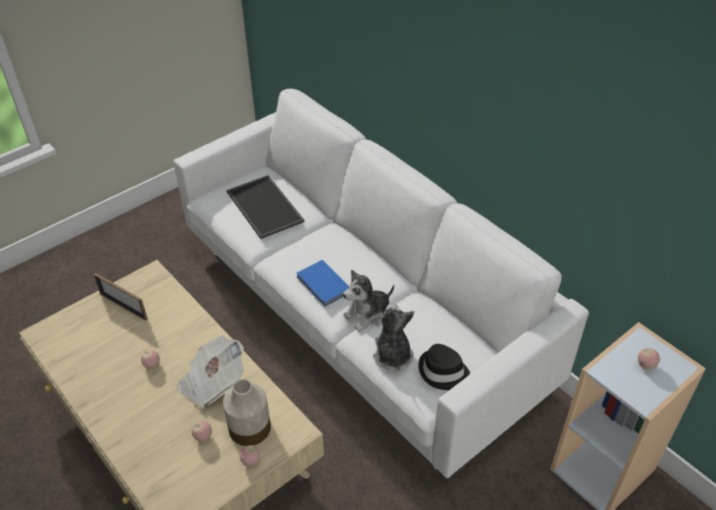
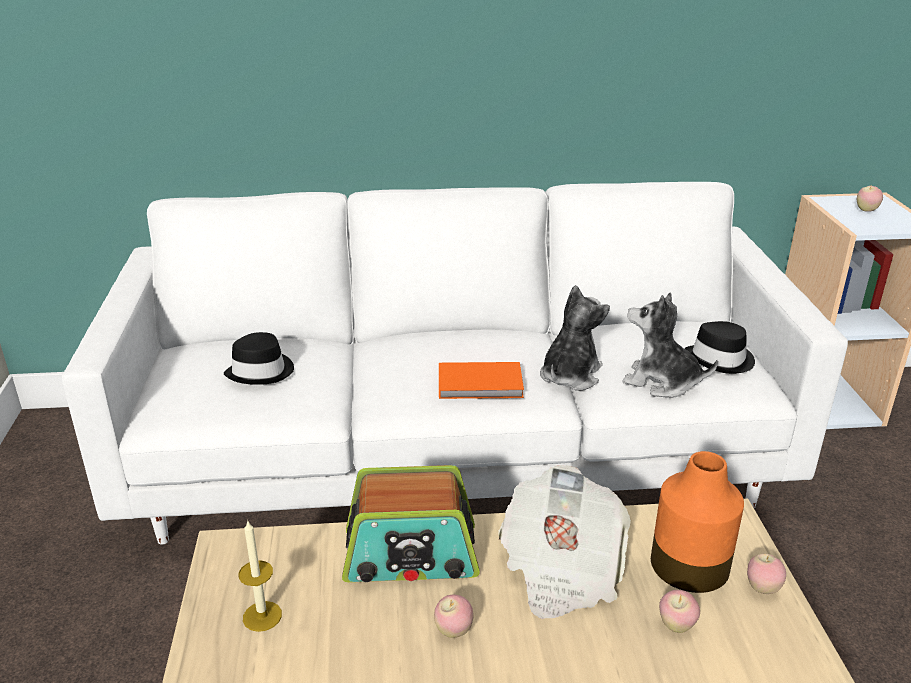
camera: 55 degrees left, 15 degrees down
picture frame [93,273,148,321] -> candle [238,520,282,632]
beige vase [223,379,271,446] -> orange vase [651,451,744,593]
tray [227,175,304,239] -> black hat [224,332,294,385]
blue book [296,260,349,307] -> orange book [439,362,524,399]
plush toy [343,269,394,332] -> plush toy turned 150 degrees counterclockwise [540,285,610,391]
none -> radio [342,465,480,582]

